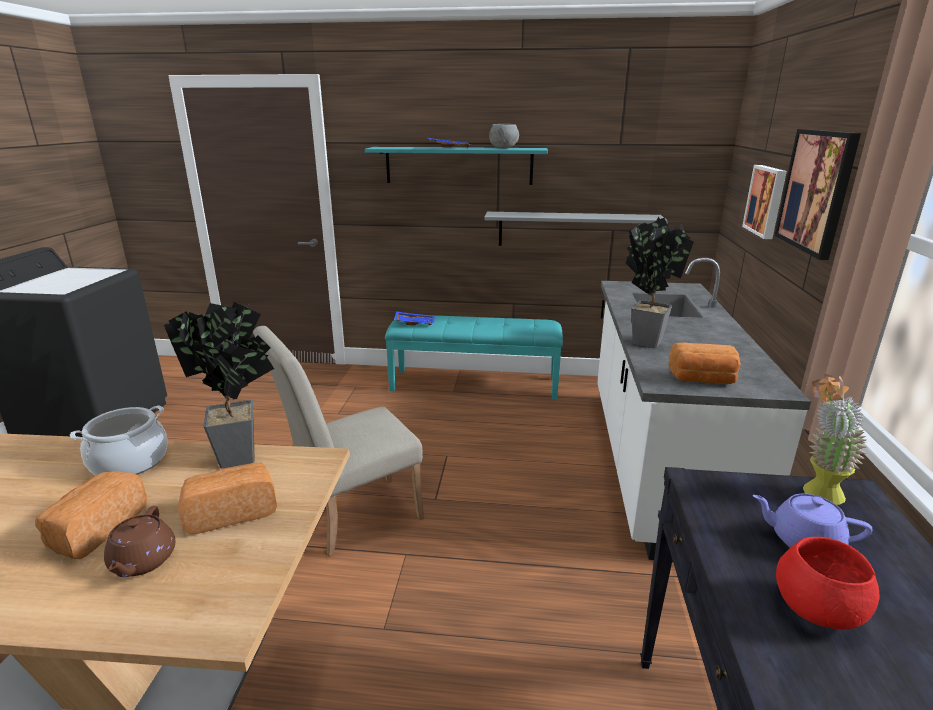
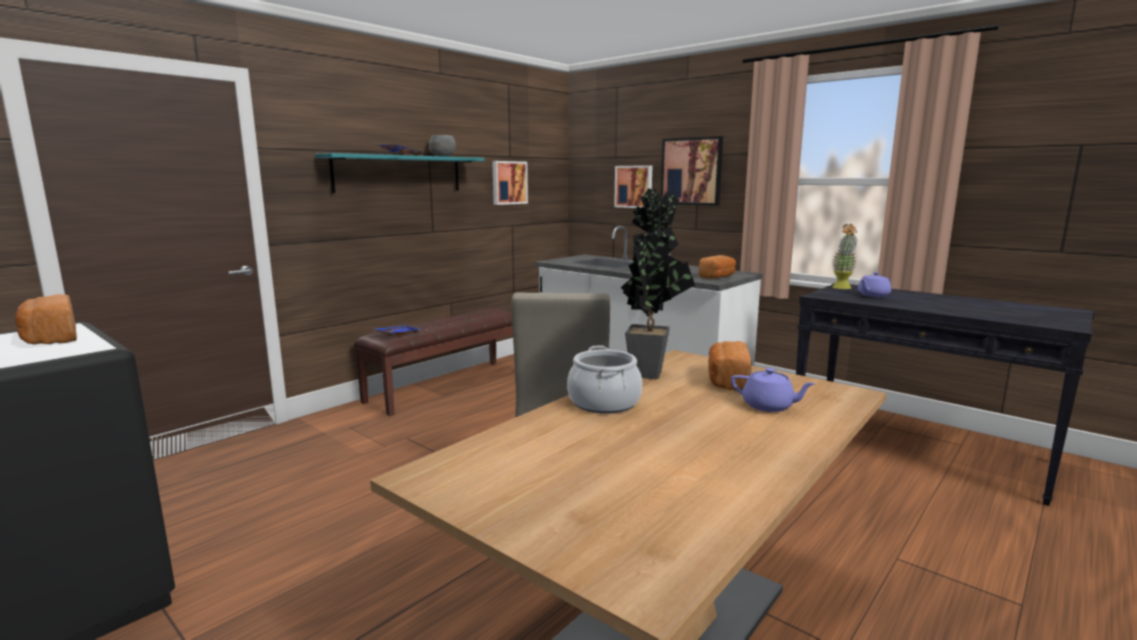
camera: 55 degrees left, 10 degrees down
bread [35,471,147,559] -> bread moved to [15,294,77,344]
brown teapot [104,506,176,577] -> purple teapot [731,368,816,412]
turquoise bench [385,315,563,400] -> brown bench [354,309,513,416]
grey shelf [484,212,668,246] -> none
red bowl [776,537,879,629] -> none
none -> picture [492,161,528,205]

